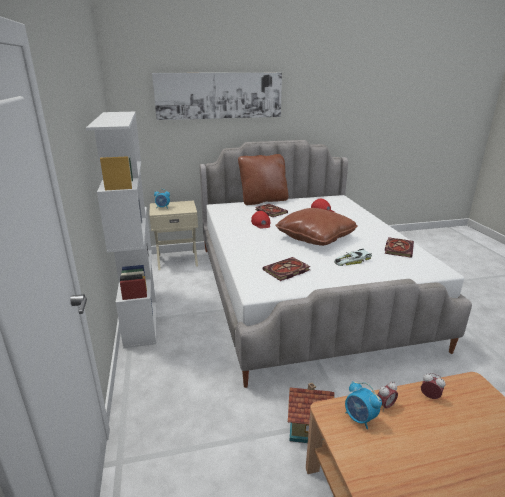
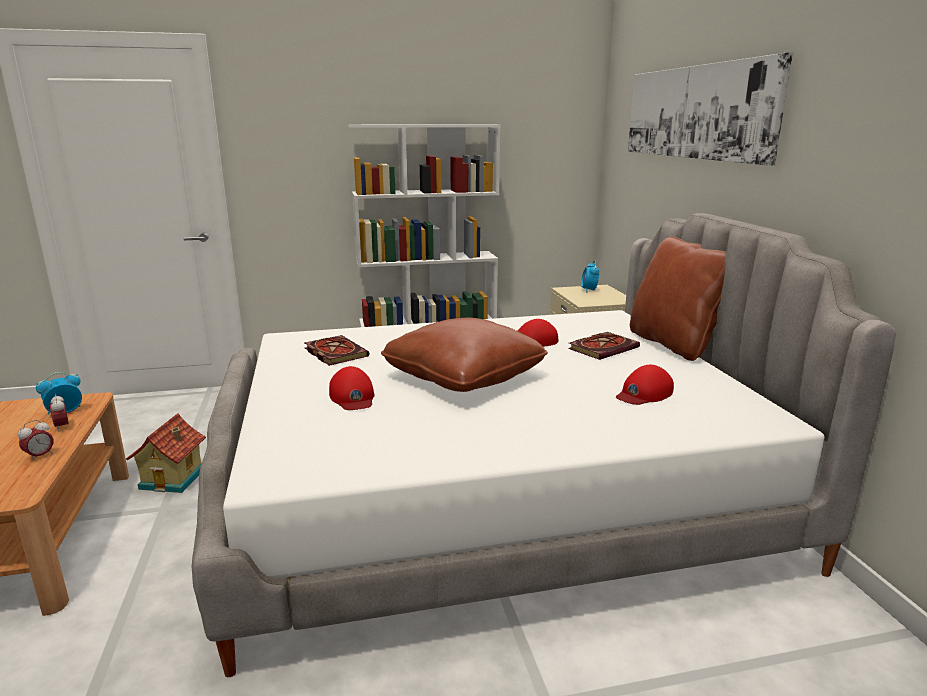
camera: 90 degrees right, 5 degrees down
toy car [334,249,372,266] -> red cap [329,366,374,410]
book [385,237,414,258] -> none

